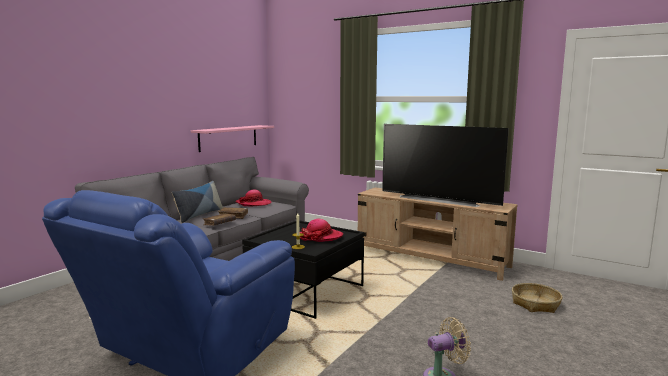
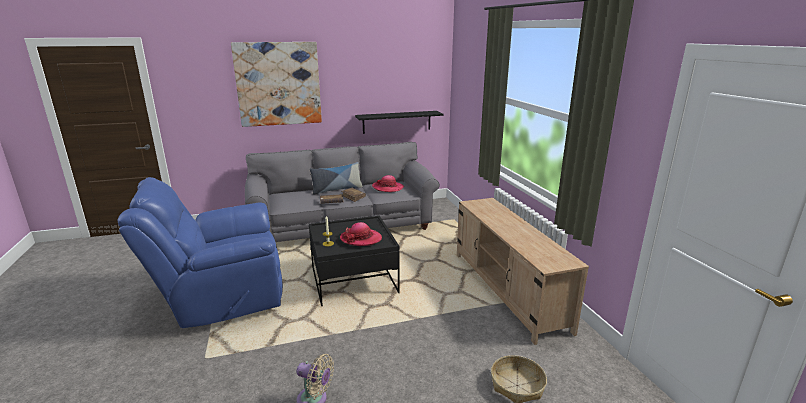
camera: 40 degrees right, 10 degrees up
pink shelf [191,125,274,152] -> black shelf [355,111,443,134]
television [382,124,509,207] -> none
none -> picture [231,42,322,127]

